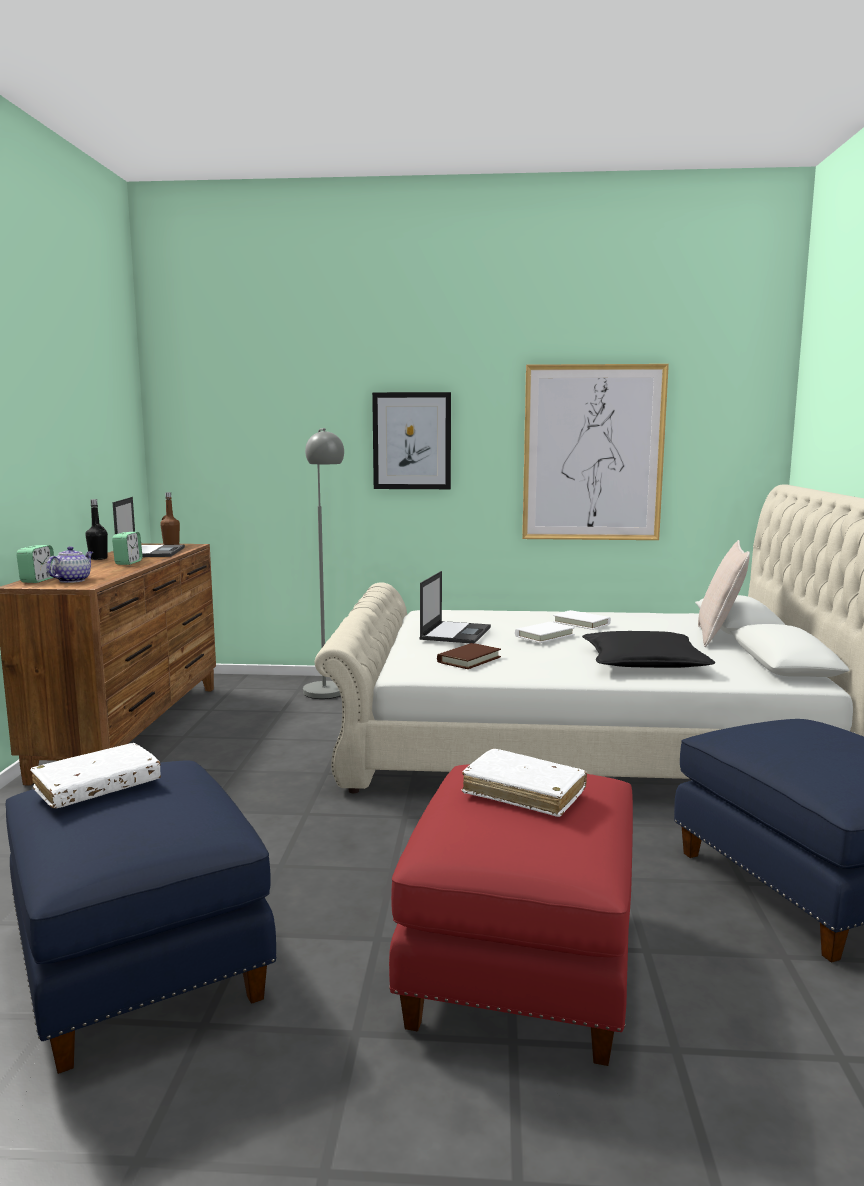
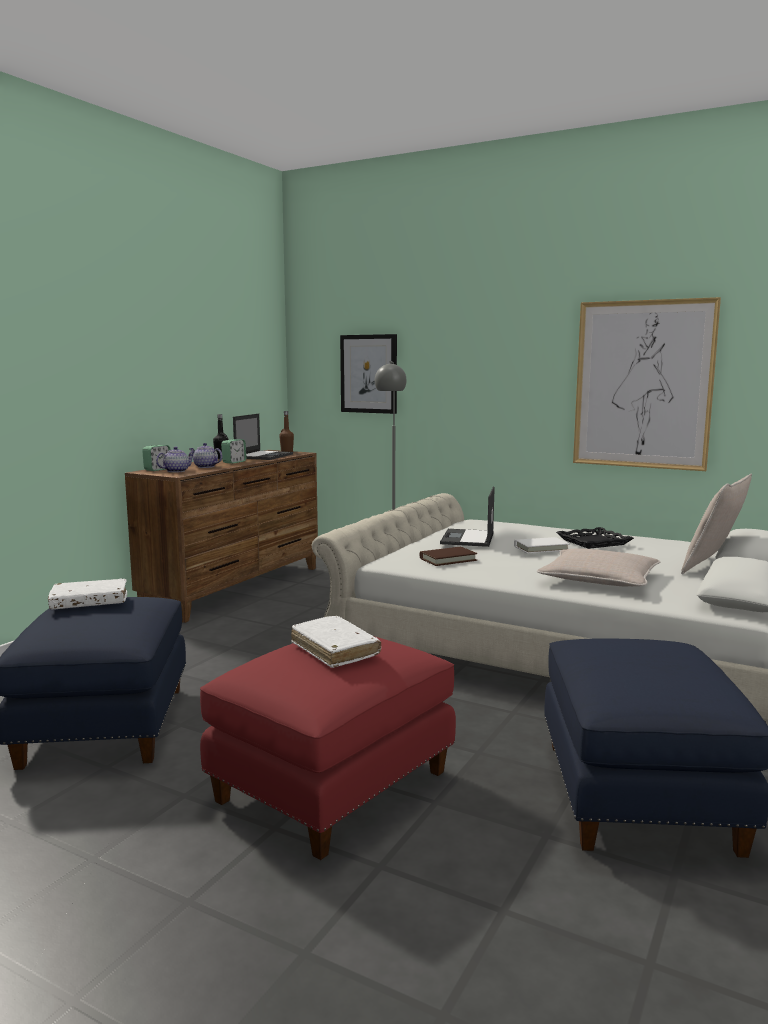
camera: 25 degrees right, 0 degrees up
picture [372,392,451,489] -> picture moved to [340,334,397,414]
laptop [419,571,491,643] -> laptop turned 150 degrees clockwise [440,487,495,547]
white book [553,610,611,630] -> black tray [556,527,634,549]
black pillow [582,631,715,668] -> beige pillow [537,548,661,586]
none -> teapot [189,443,222,468]

